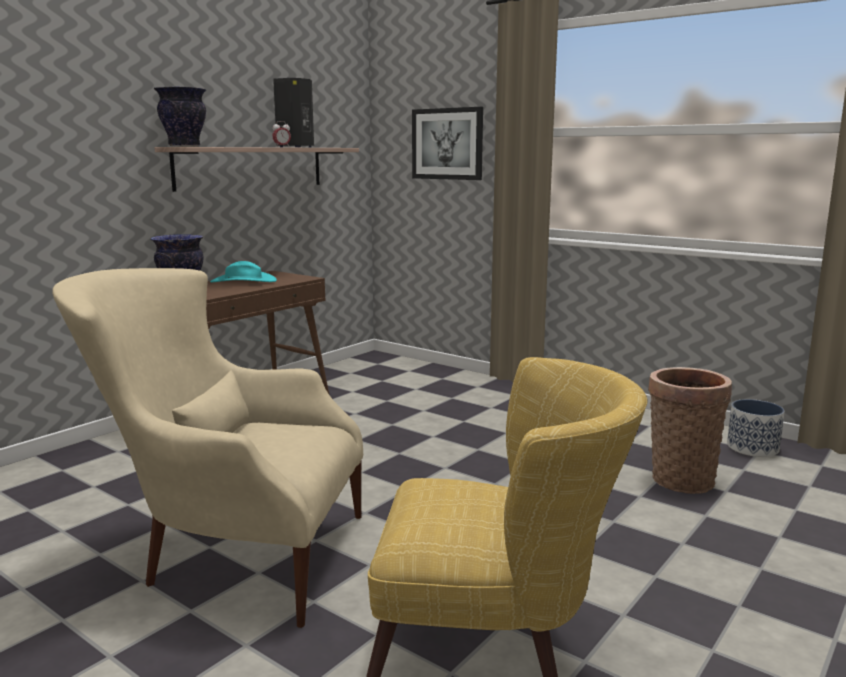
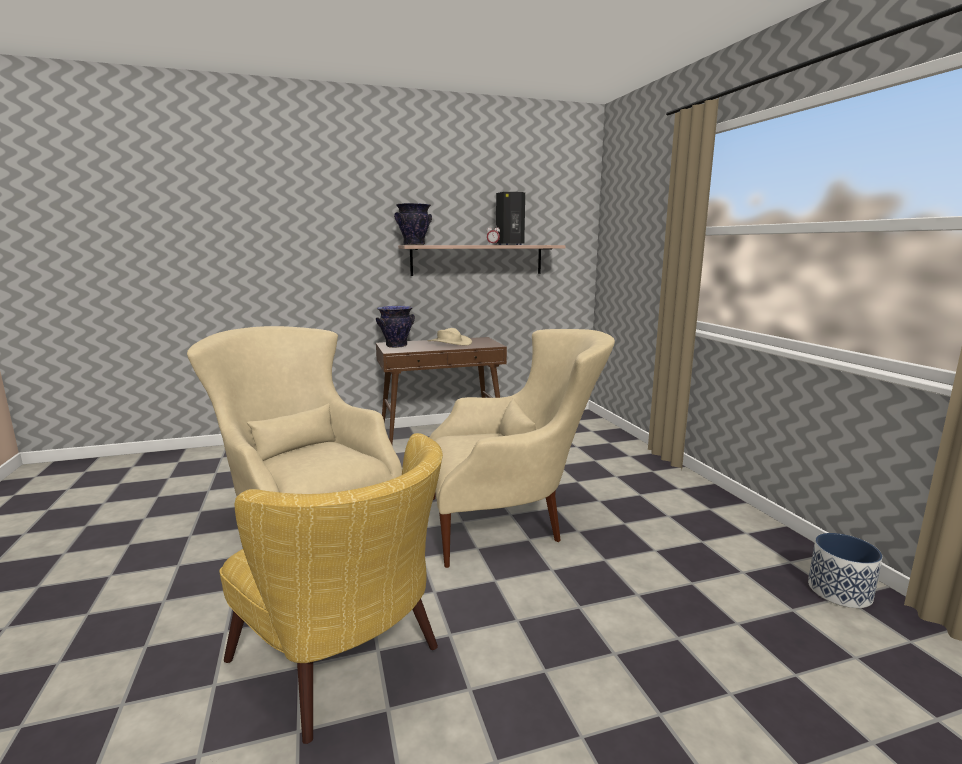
camera: 35 degrees right, 0 degrees up
turquoise hat [210,261,277,282] -> beige hat [427,328,472,345]
picture [412,107,483,180] -> none
basket [648,367,732,494] -> none
none -> beige armchair [429,329,615,568]

